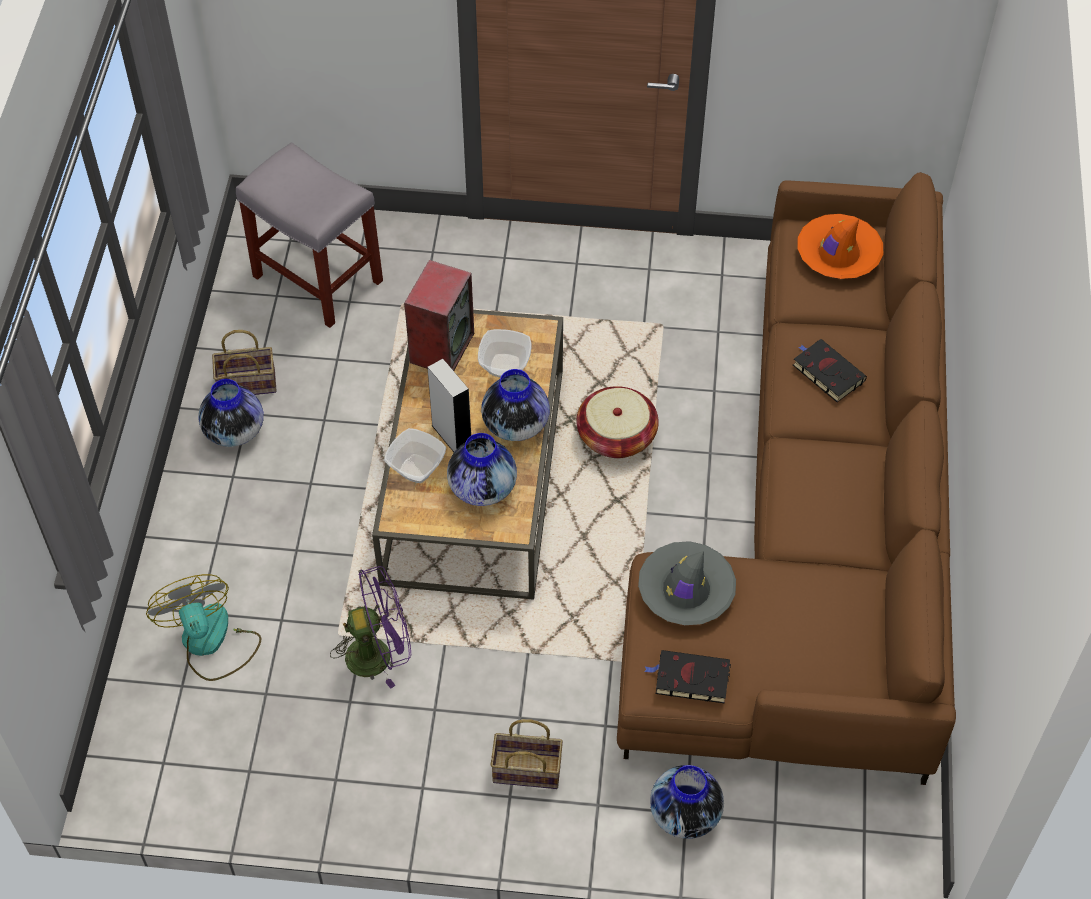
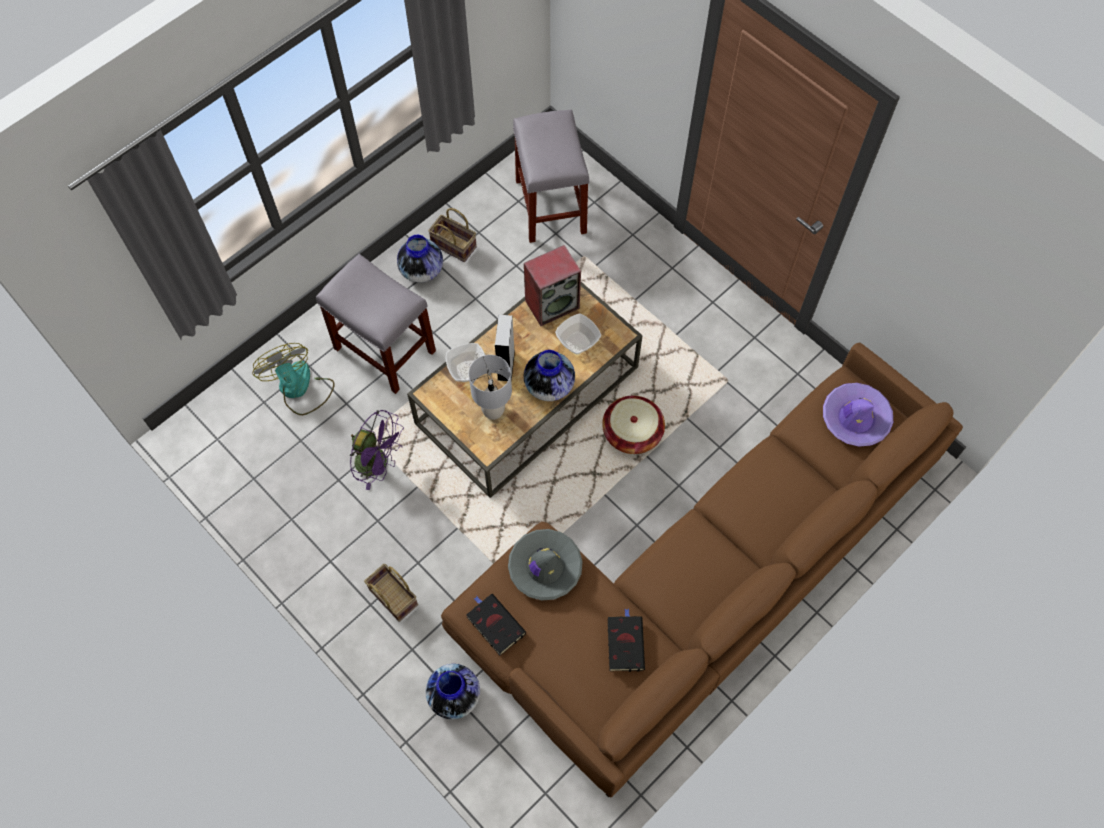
camera: 40 degrees right, 10 degrees up
fan [146,574,262,681] -> fan turned 45 degrees counterclockwise [252,343,335,415]
vase [447,433,517,506] -> grey table lamp [469,355,512,420]
black book [793,339,867,402] -> black book moved to [608,609,645,672]
orange hat [798,214,883,279] -> purple hat [823,383,893,447]
none -> grey stool [316,254,436,394]

